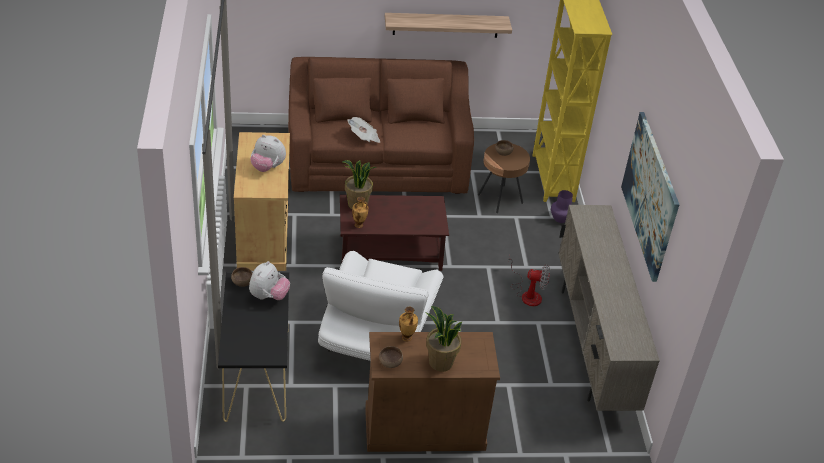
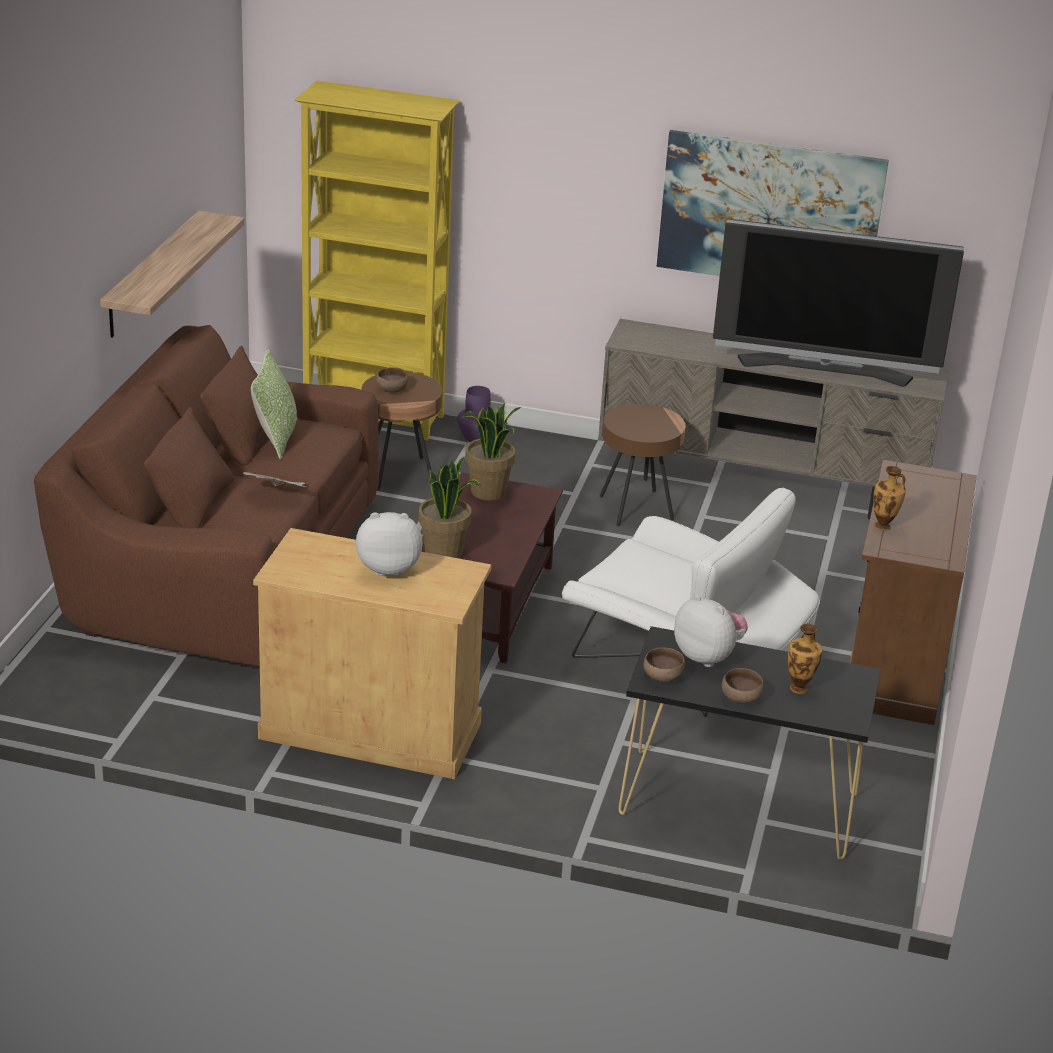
camera: 70 degrees left, 10 degrees down
plush toy [250,135,286,172] -> plush toy turned 135 degrees counterclockwise [356,512,423,576]
vase [352,197,369,228] -> vase moved to [788,624,823,694]
brown bowl [379,346,403,368] -> brown bowl moved to [722,668,764,704]
potted plant [426,306,462,372] -> potted plant moved to [462,403,521,501]
fan [508,253,550,306] -> brown side table [600,404,685,526]
none -> pillow [251,348,297,460]
none -> television [713,219,964,387]

